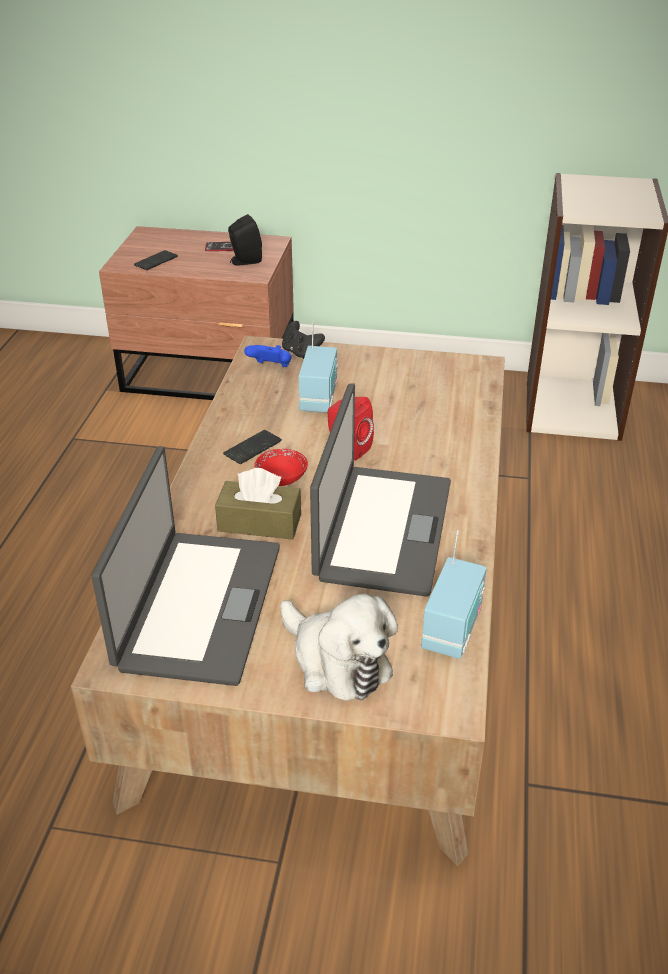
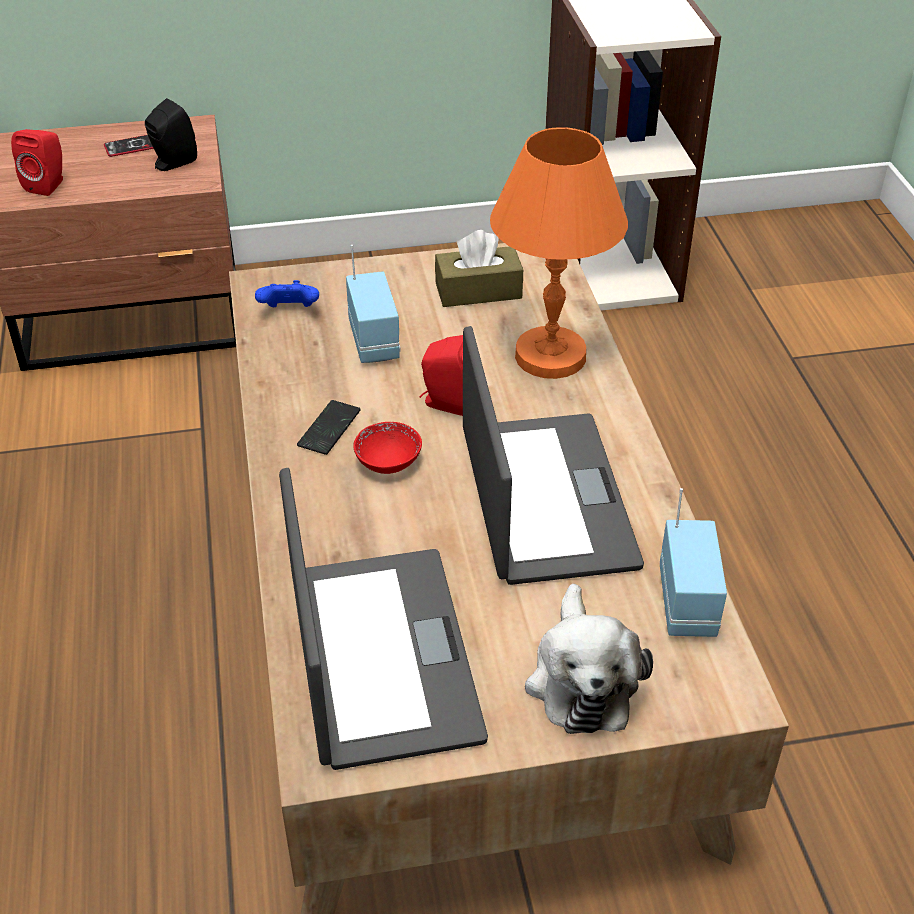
camera: 20 degrees left, 5 degrees up
phone [134,250,178,270] -> red speaker [11,129,63,196]
brown tissue box [215,468,301,540] -> brown tissue box moved to [435,230,523,307]
plush toy [280,593,398,701] -> plush toy turned 60 degrees clockwise [525,584,653,734]
black game controller [282,321,325,359] -> none
none -> orange table lamp [490,127,628,379]

